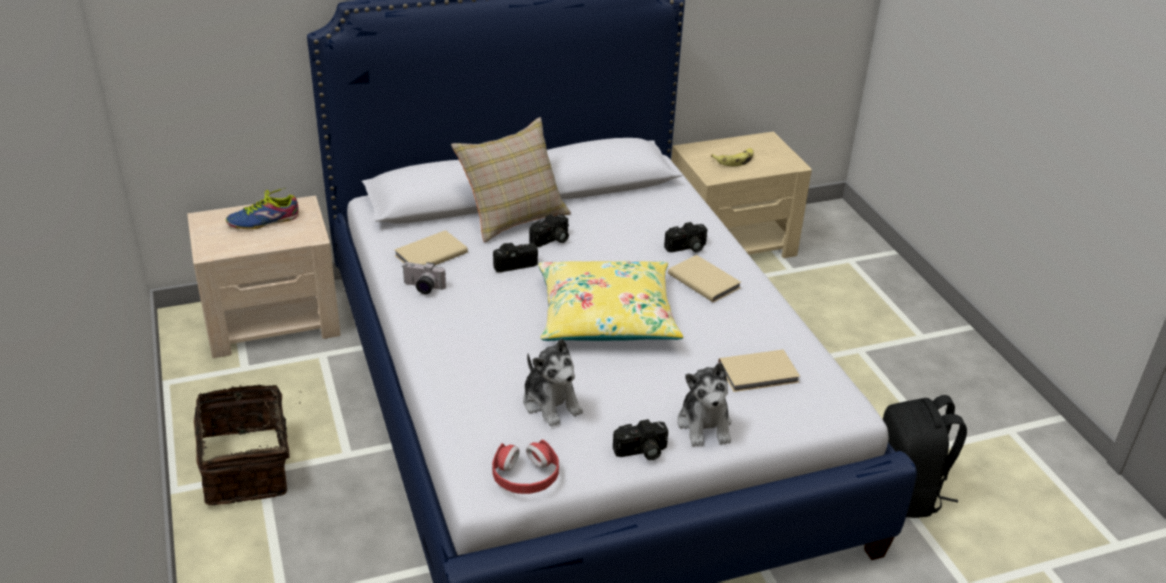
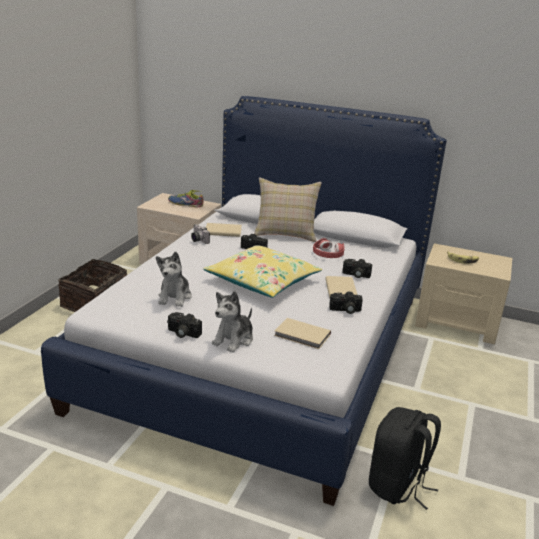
camera: 40 degrees right, 10 degrees down
red headphones [492,440,559,494] -> red headphones moved to [313,238,344,258]
camera [529,214,569,247] -> camera moved to [329,292,363,314]

